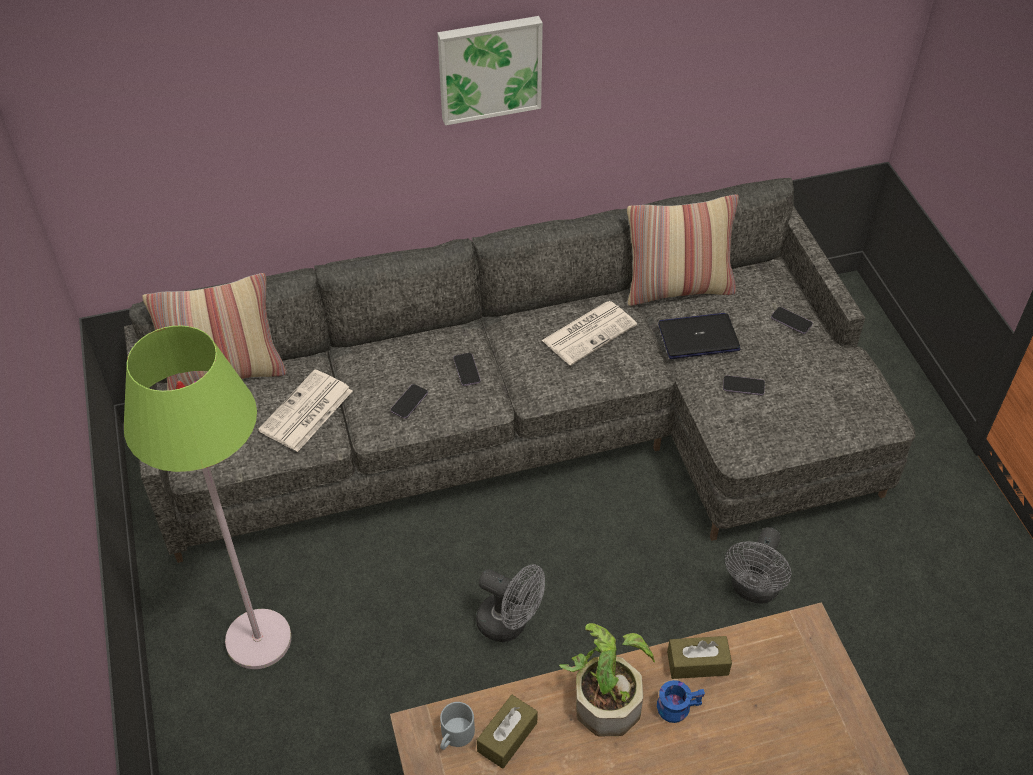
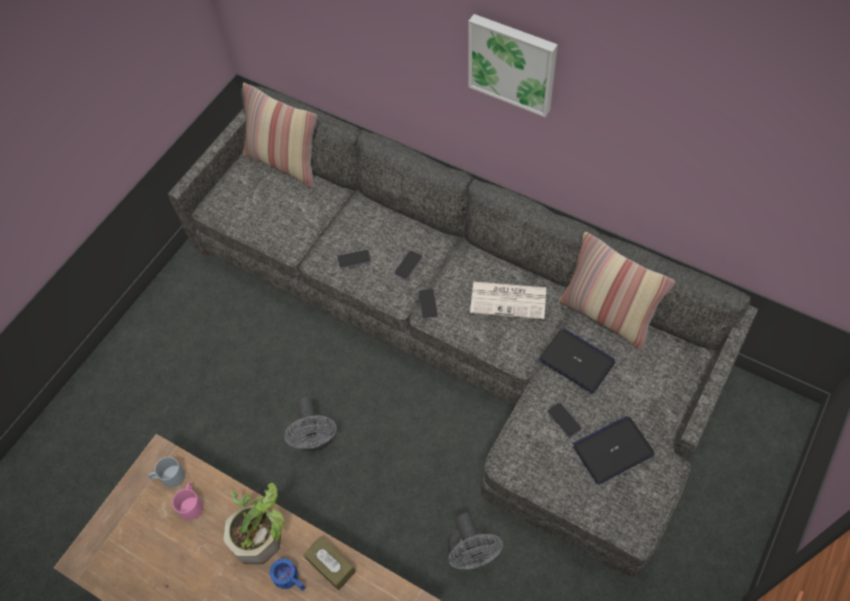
camera: 50 degrees right, 10 degrees up
green floor lamp [124,325,291,669] -> none
newspaper [258,369,353,452] -> none
brown tissue box [477,695,538,769] -> pink mug [172,483,203,520]
grey fan [725,527,791,604] -> grey fan turned 90 degrees counterclockwise [448,513,503,569]
phone [771,307,813,334] -> phone moved to [418,289,438,319]
none -> laptop [573,416,655,485]

